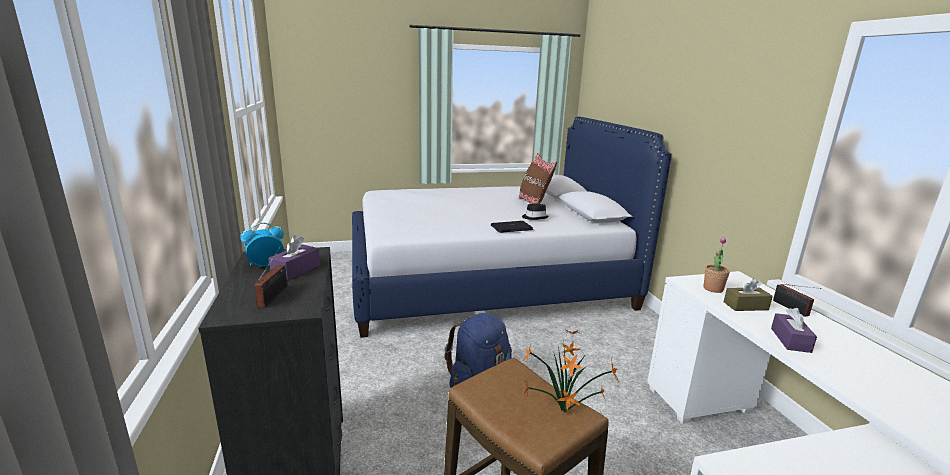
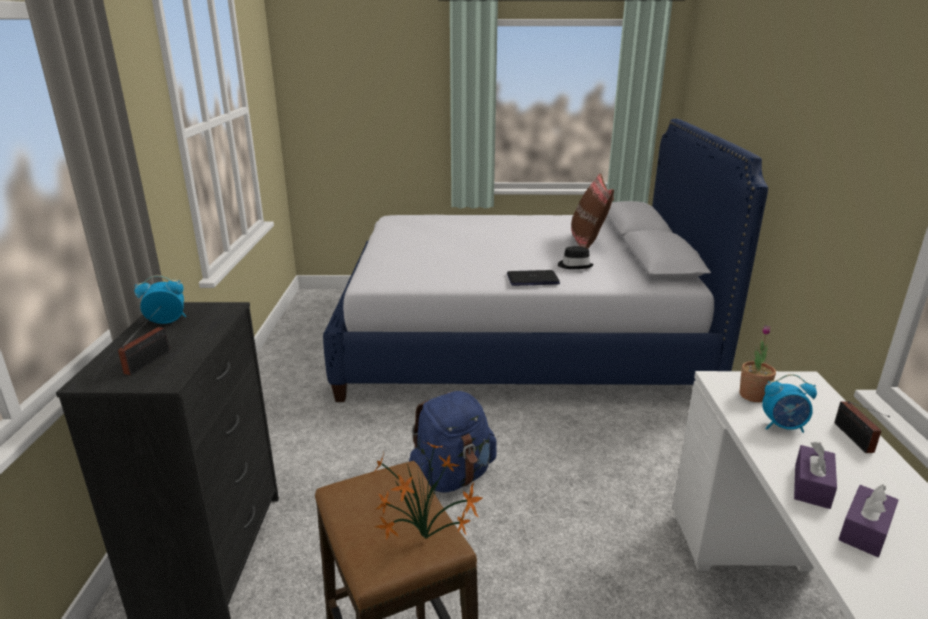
camera: 15 degrees right, 5 degrees up
purple tissue box [269,235,320,280] -> purple tissue box moved to [838,484,898,557]
brown tissue box [724,278,773,311] -> alarm clock [762,374,817,433]

